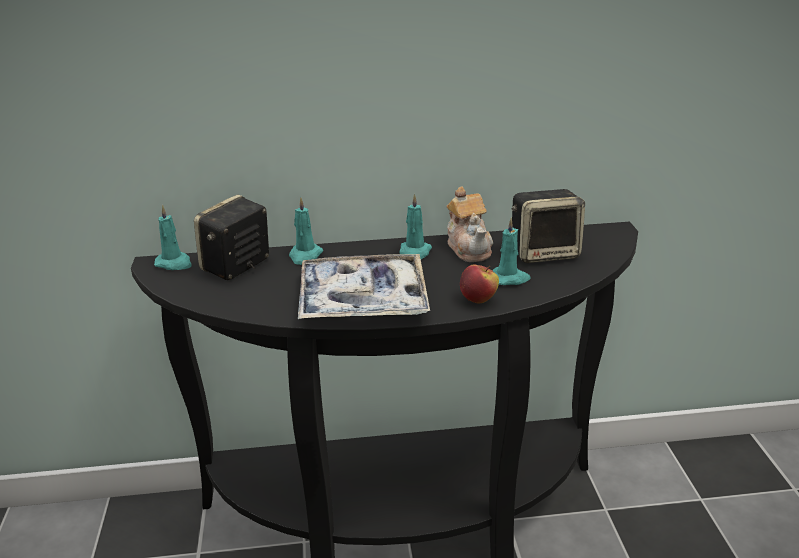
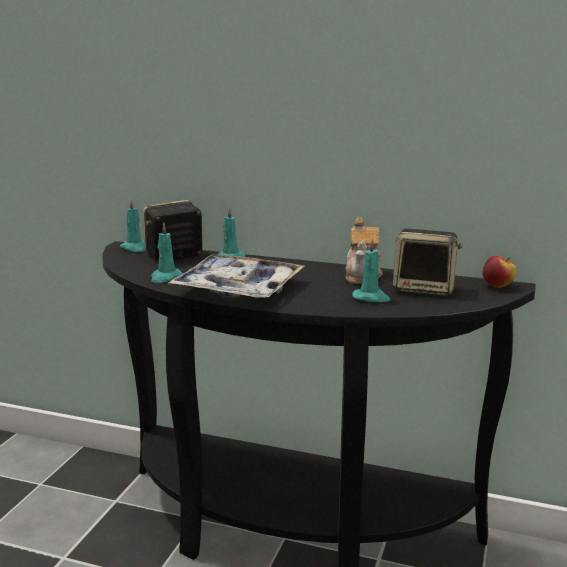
camera: 25 degrees right, 10 degrees down
turquoise candle [399,194,432,259] -> turquoise candle moved to [151,222,183,283]
apple [460,264,499,304] -> apple moved to [482,255,516,288]

